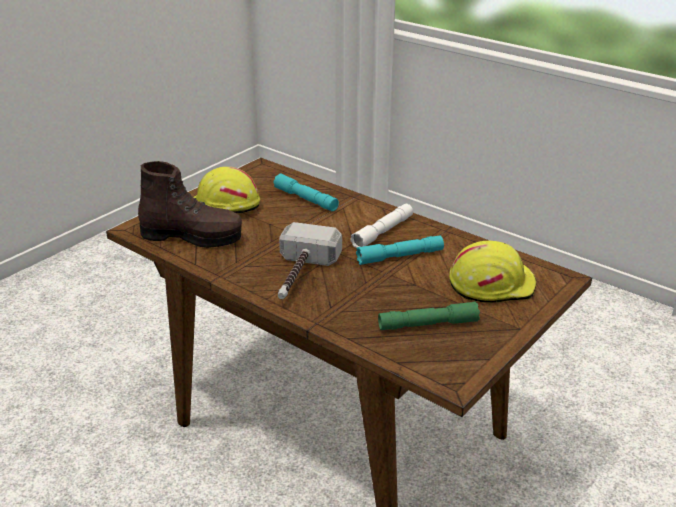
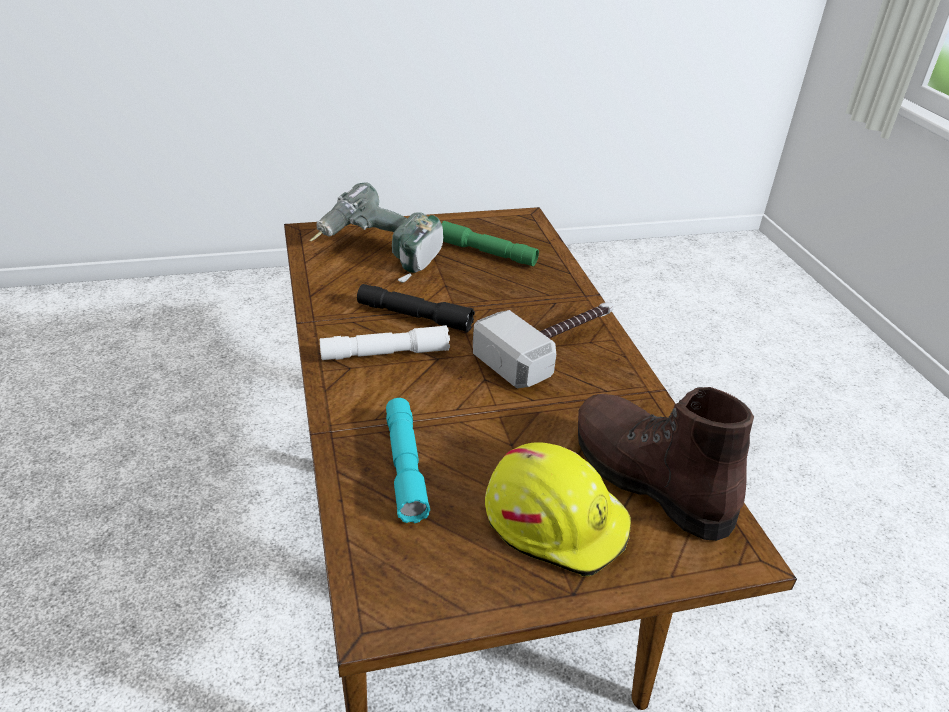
camera: 145 degrees left, 5 degrees up
turquoise flashlight [356,235,444,265] -> black flashlight [357,284,475,332]
yellow hard hat [449,241,537,303] -> power drill [309,182,443,283]

